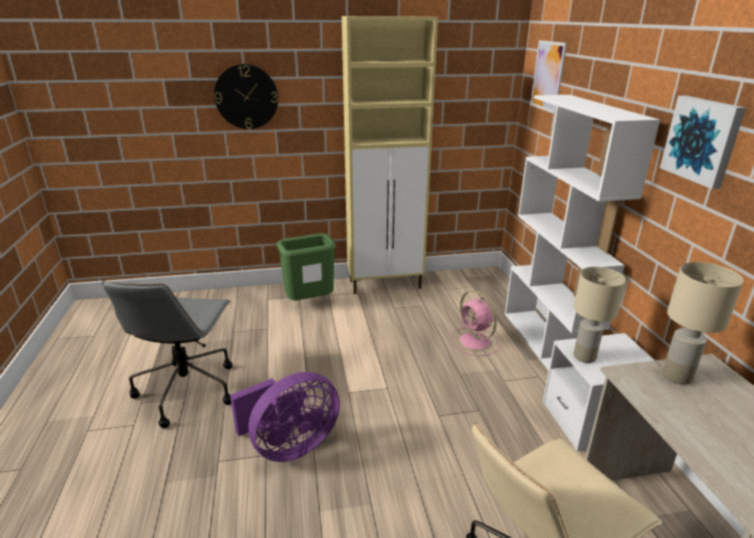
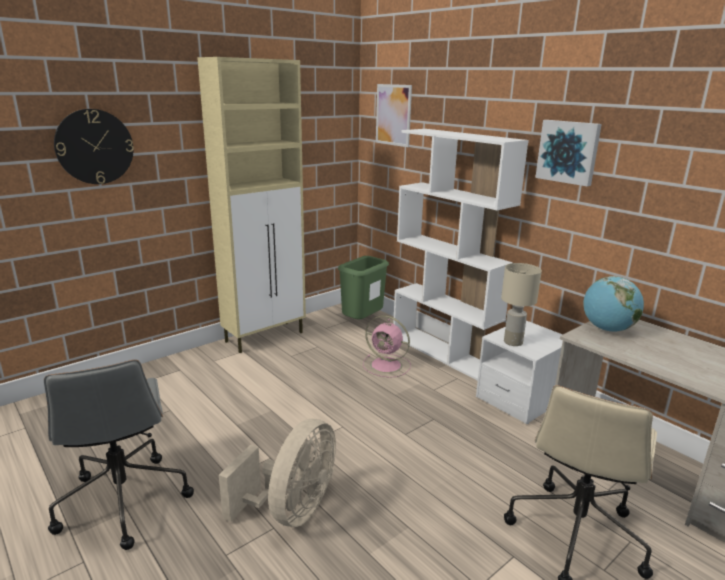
camera: 30 degrees left, 5 degrees down
purple fan [230,372,340,462] -> beige fan [219,419,336,527]
green trash can [277,233,336,300] -> green trash can moved to [338,256,389,319]
beige table lamp [662,262,744,384] -> globe [583,276,644,332]

